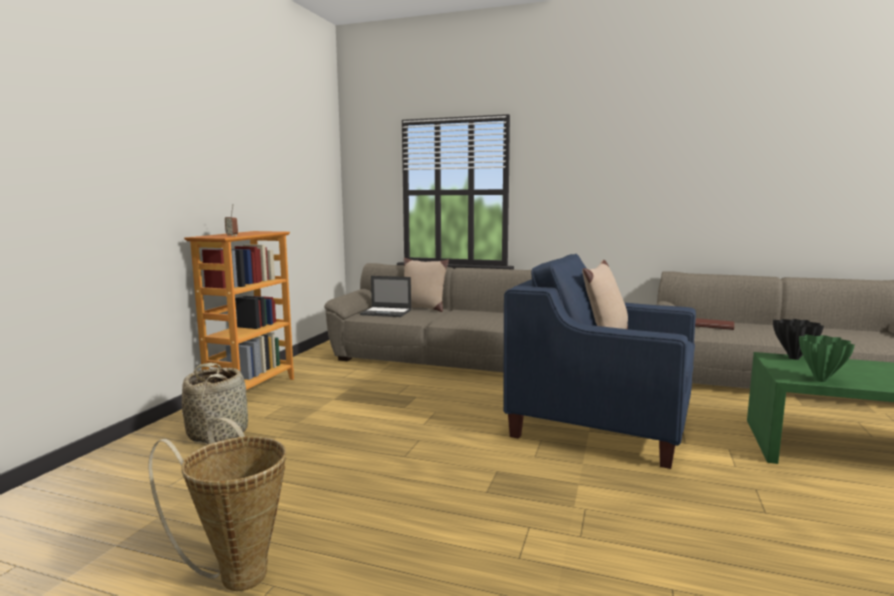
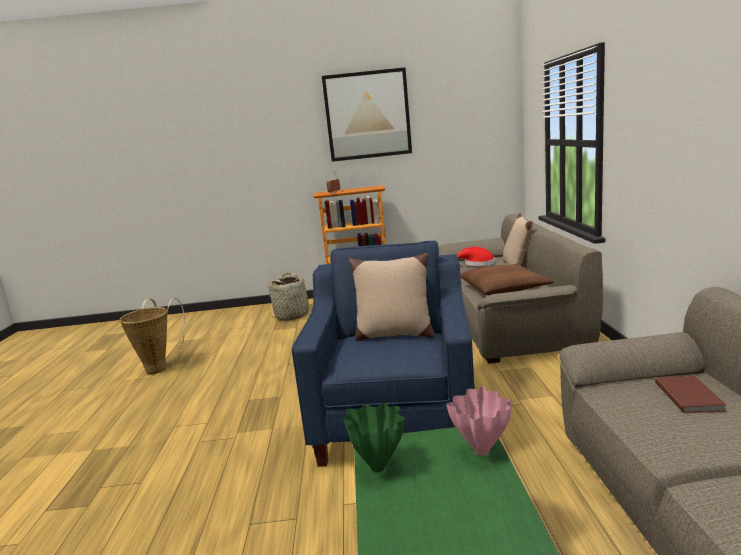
camera: 70 degrees right, 5 degrees up
laptop [360,276,411,317] -> red hat [457,247,495,266]
black vase [773,319,824,360] -> pink vase [447,386,511,456]
none -> picture [322,67,412,162]
none -> brown pillow [460,264,554,295]

